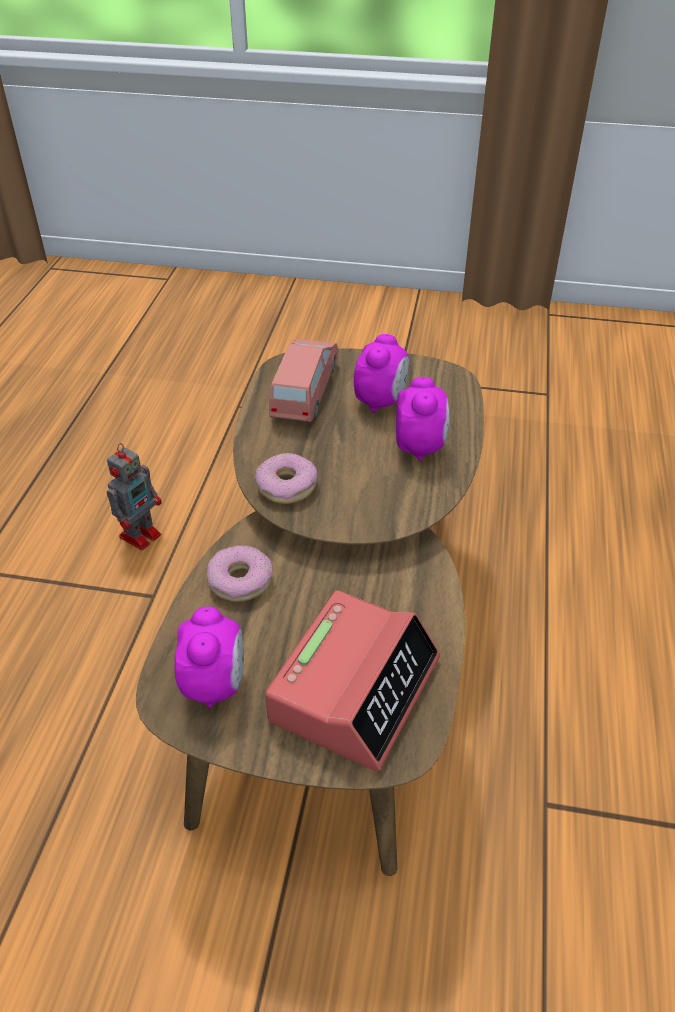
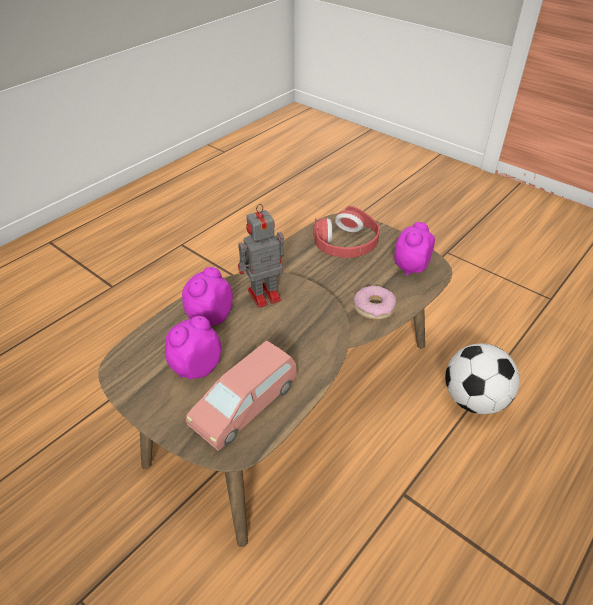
camera: 150 degrees left, 0 degrees up
toy robot [107,443,162,550] -> toy robot moved to [238,204,284,308]
donut [255,453,317,504] -> none
alarm clock [265,590,440,771] -> red headphones [313,206,380,258]
none -> football [445,344,520,414]

